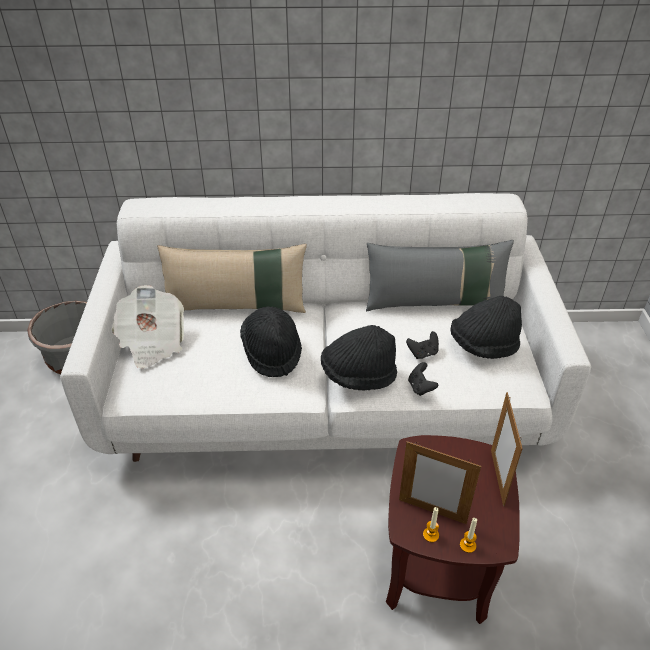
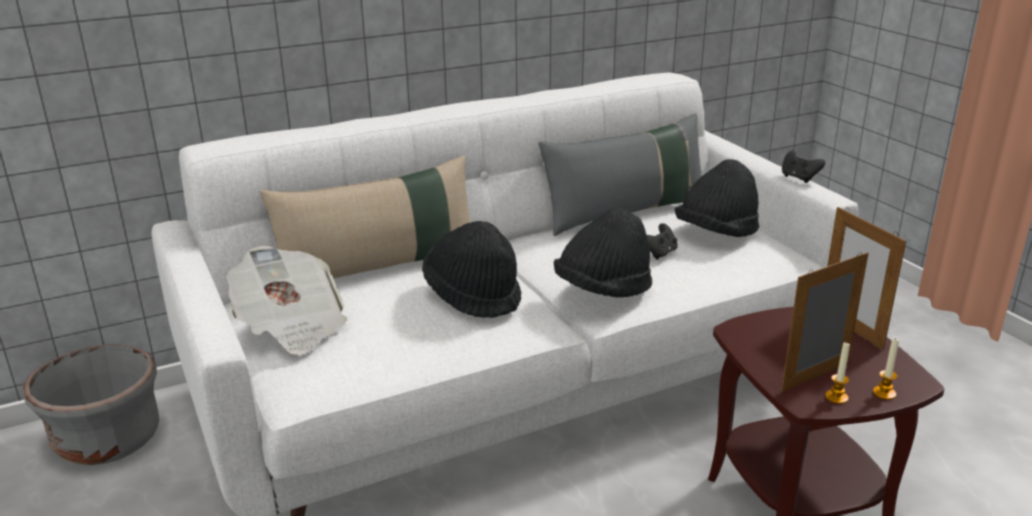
camera: 25 degrees left, 15 degrees down
picture frame [399,441,481,524] -> picture frame turned 150 degrees clockwise [781,252,869,392]
black game controller [408,362,438,396] -> black game controller moved to [782,151,825,183]

